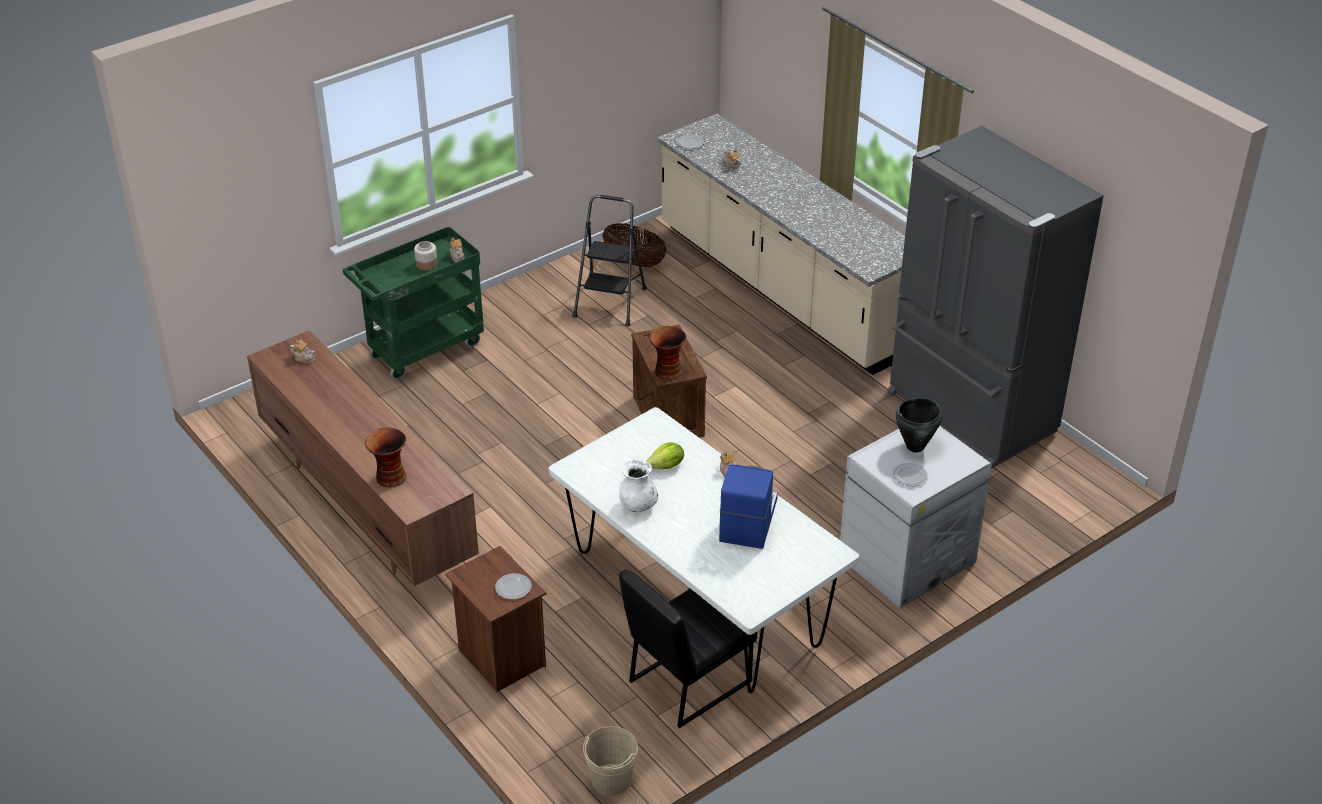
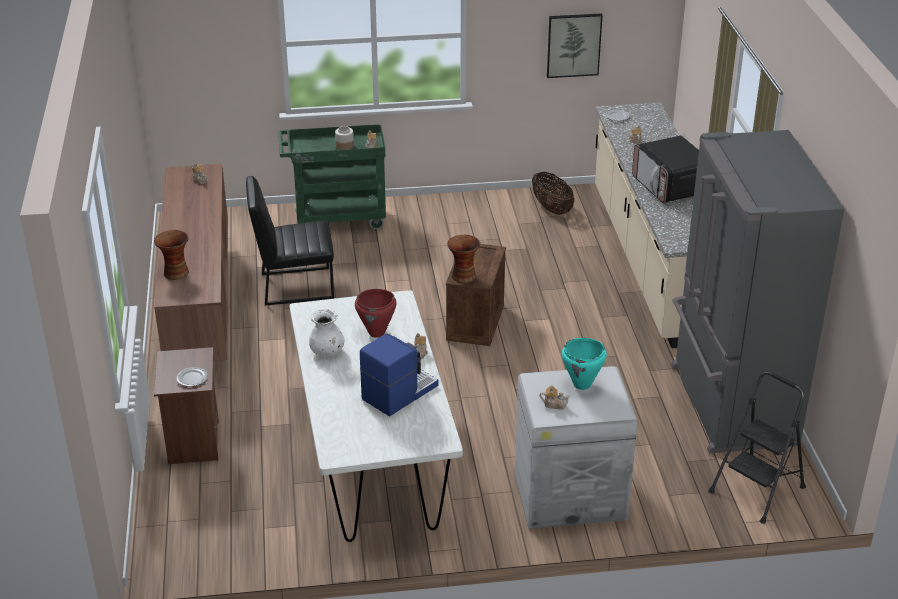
camera: 30 degrees right, 5 degrees down
black step ladder [572,195,647,326] -> black step ladder moved to [708,372,806,524]
beige bucket [583,726,638,796] -> none
black chair [619,570,757,728] -> black chair moved to [246,176,334,305]
lettuce [647,442,684,469] -> red cooking pot [355,289,397,338]
plate [893,463,928,486] -> teapot [539,385,570,410]
black cooking pot [895,398,942,452] -> turquoise cooking pot [562,338,607,390]
none -> picture [547,13,603,78]
none -> microwave [632,135,699,203]

